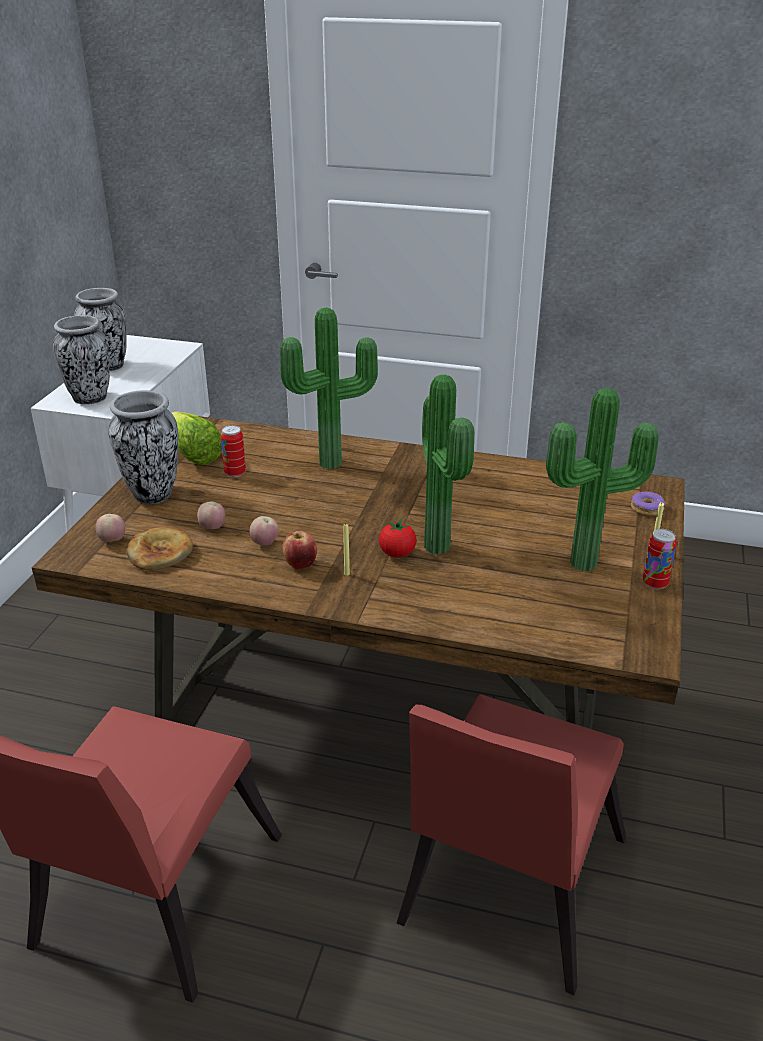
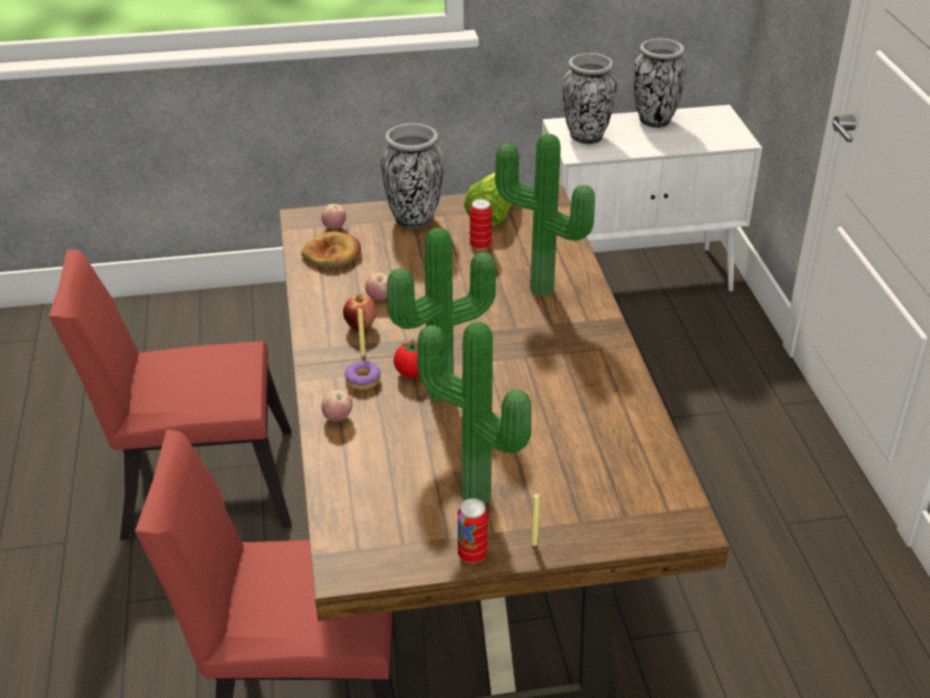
camera: 65 degrees right, 5 degrees up
apple [197,502,225,529] -> apple moved to [321,390,353,422]
donut [631,492,665,516] -> donut moved to [345,361,381,390]

